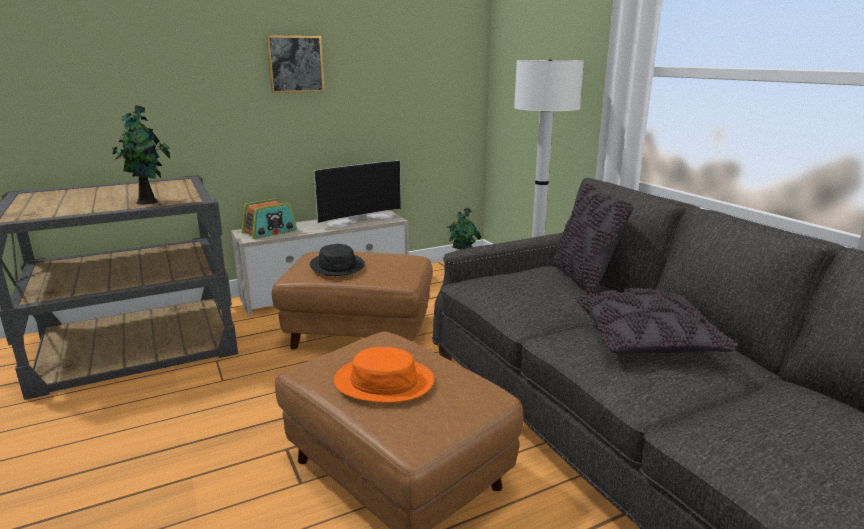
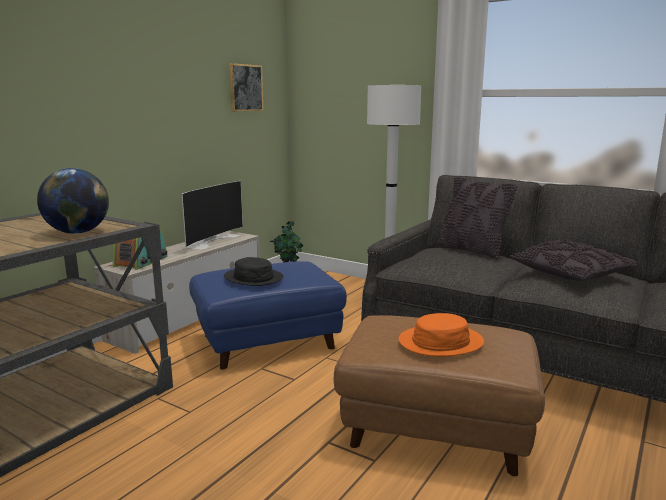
camera: 30 degrees left, 5 degrees down
potted plant [112,105,170,205] -> globe [37,168,109,234]
picture [266,35,324,93] -> picture moved to [229,63,264,111]
brown ottoman [272,252,433,349] -> blue ottoman [189,261,347,370]

